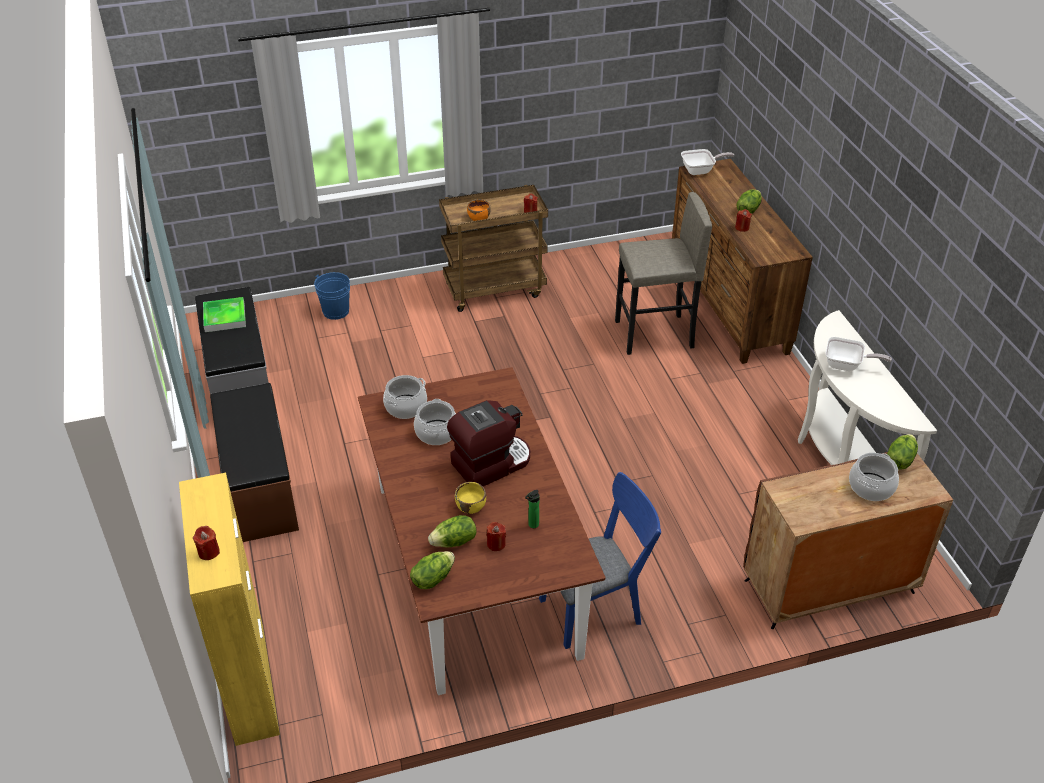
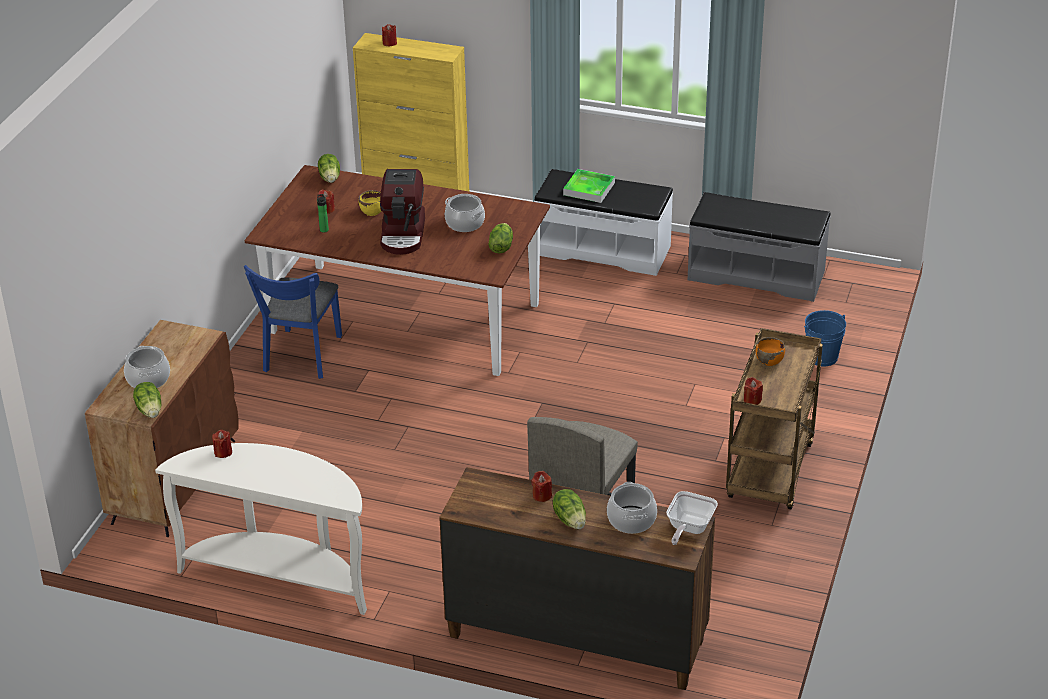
camera: 125 degrees right, 5 degrees down
tray [203,297,246,332] -> tray moved to [563,169,615,203]
brown bench [210,383,299,542] -> white bench [534,169,673,276]
cooking pot [383,375,427,419] -> cooking pot moved to [607,482,657,534]
lettuce [428,515,476,547] -> lettuce moved to [489,223,513,253]
frying pan [826,337,892,371] -> none
none -> red candle [212,430,232,458]

